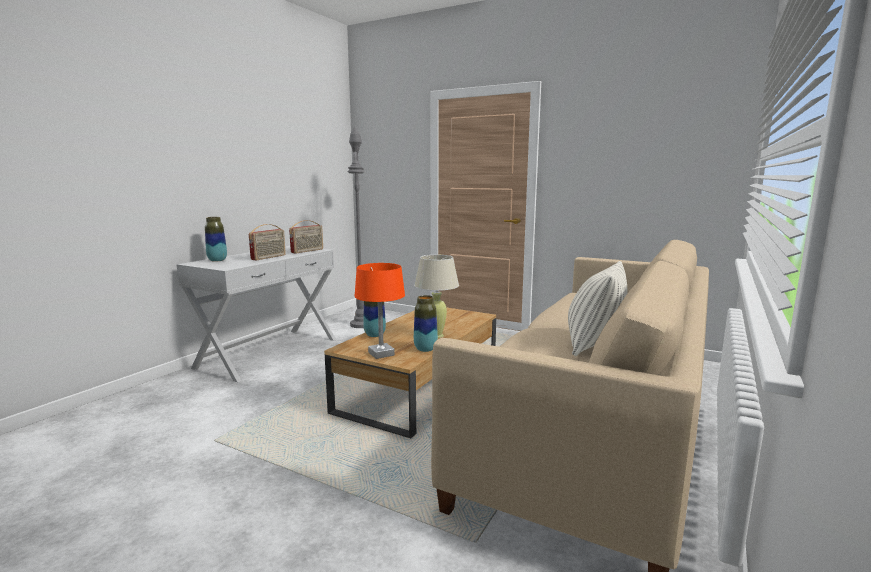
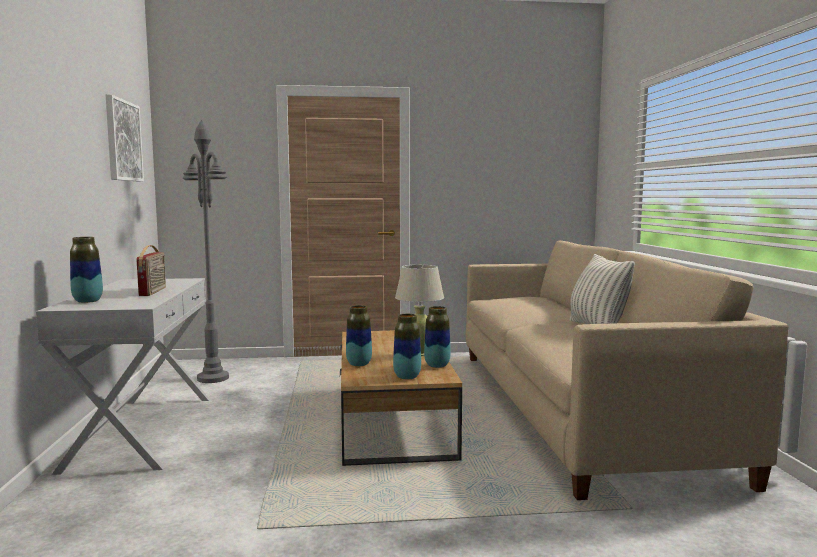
camera: 35 degrees left, 5 degrees down
radio [289,220,323,254] -> none
orange table lamp [355,263,405,359] -> vase [393,314,421,379]
none -> picture [105,94,144,182]

